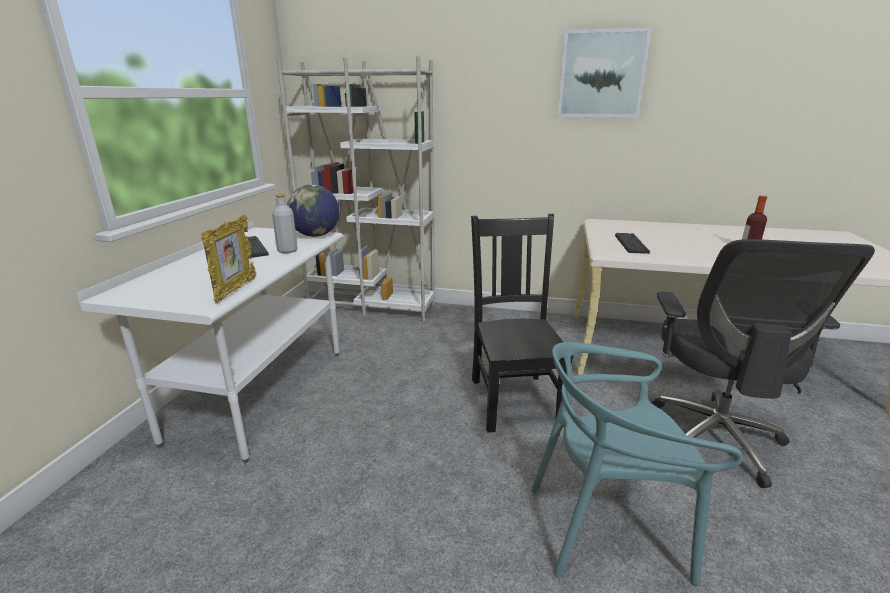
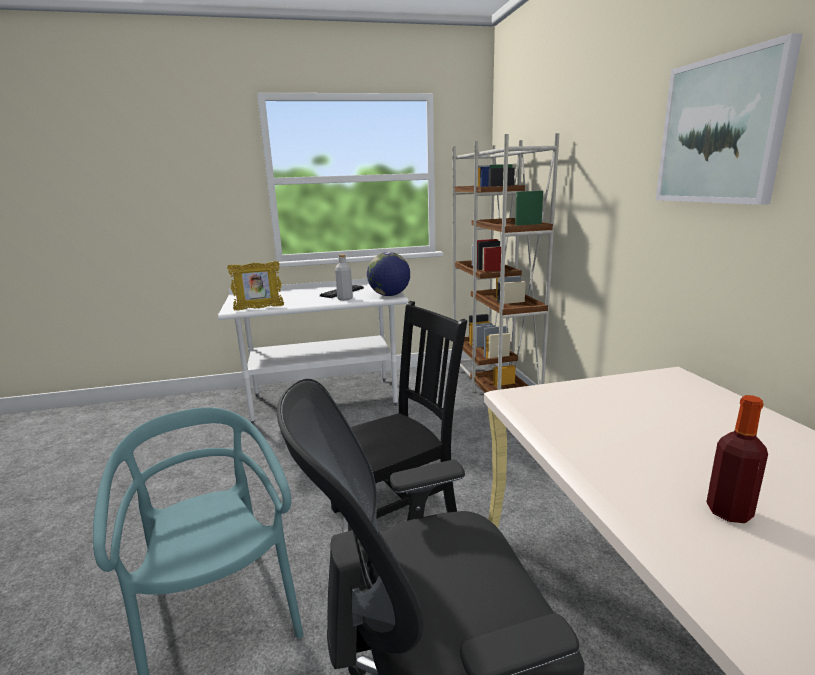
camera: 65 degrees right, 5 degrees down
white bookcase [277,57,435,322] -> brown bookcase [453,133,559,393]
keyboard [615,233,650,254] -> none

